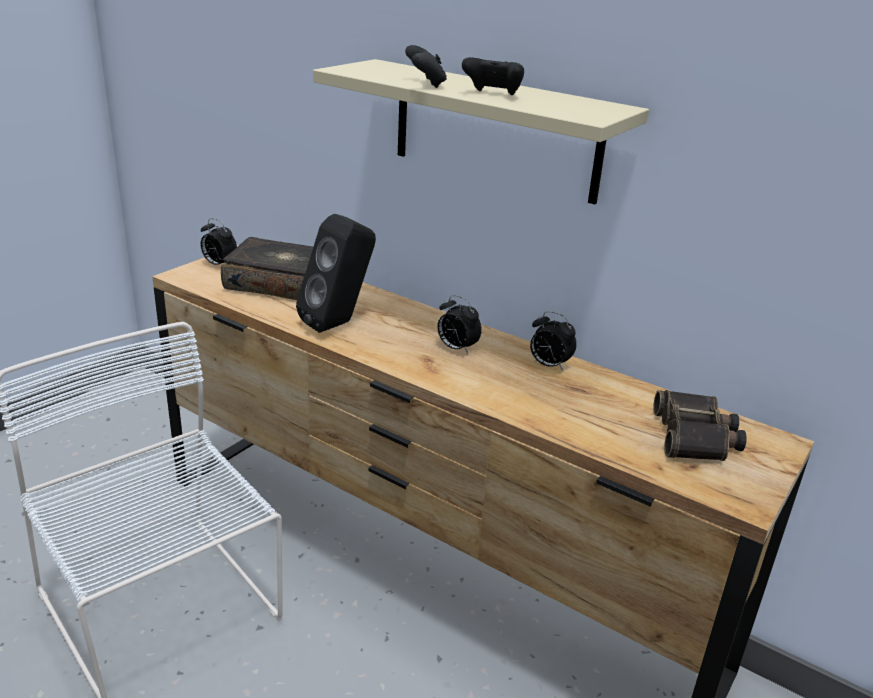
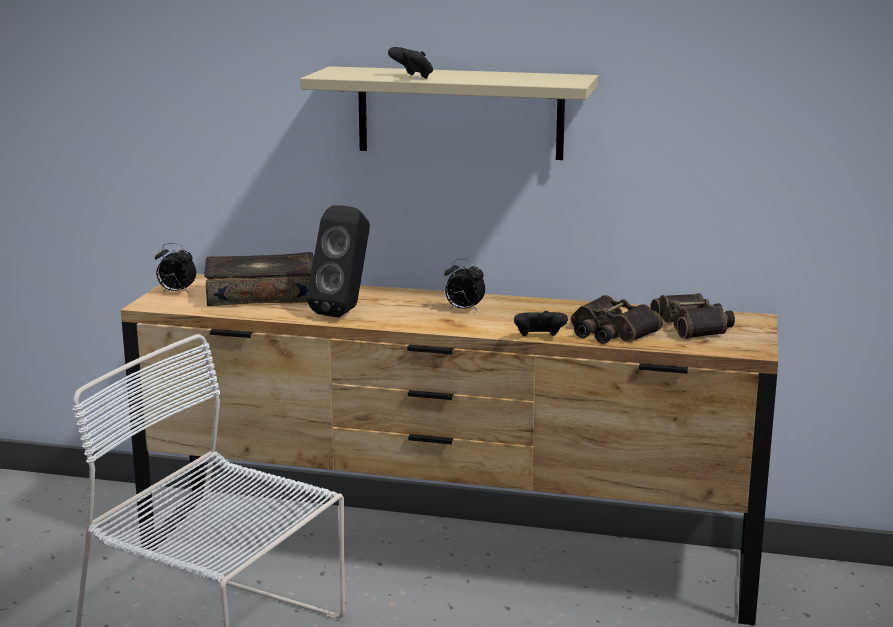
camera: 20 degrees left, 10 degrees down
black game controller [462,57,524,95] -> black game controller moved to [514,311,568,336]
alarm clock [530,311,577,371] -> none
none -> binoculars [571,295,663,344]

